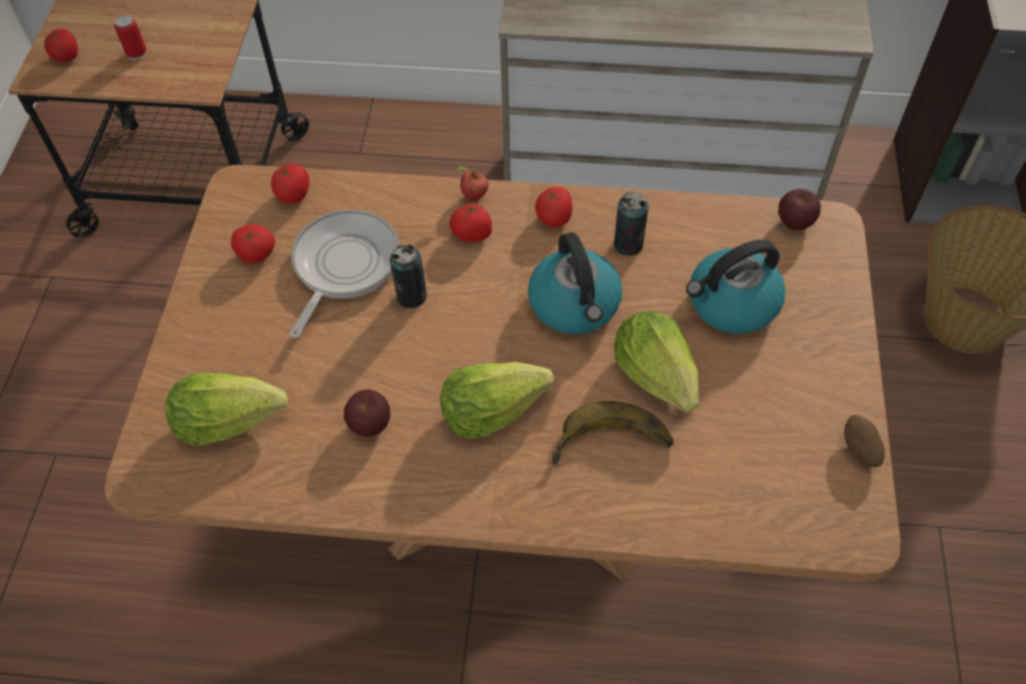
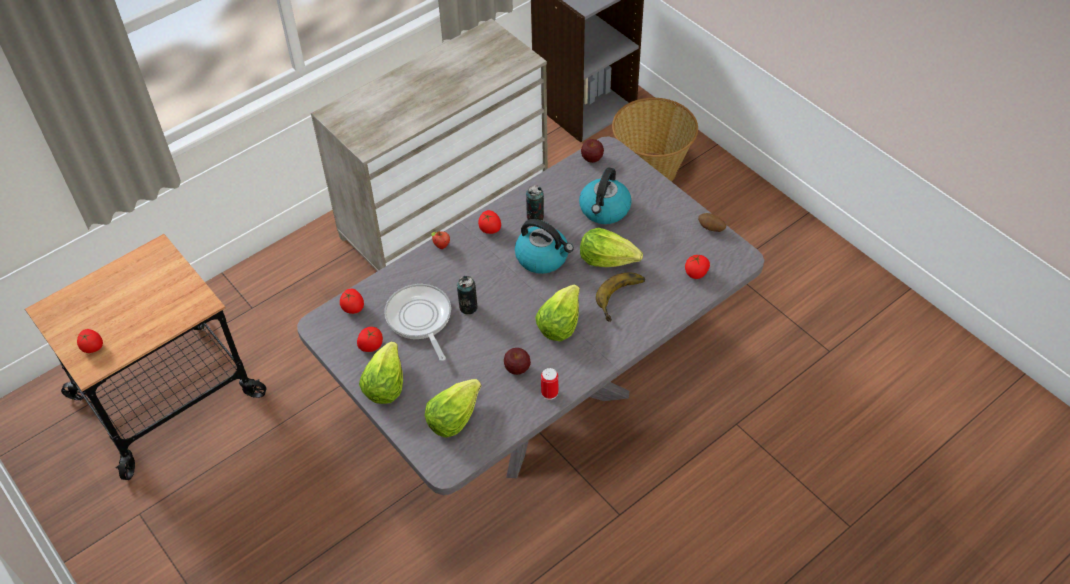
camera: 45 degrees left, 5 degrees down
brown dining table [104,165,900,582] -> grey dining table [297,136,764,495]
can [114,15,147,60] -> can moved to [541,368,558,400]
tomato [449,202,492,242] -> tomato moved to [685,255,710,279]
none -> lettuce [359,342,403,404]

